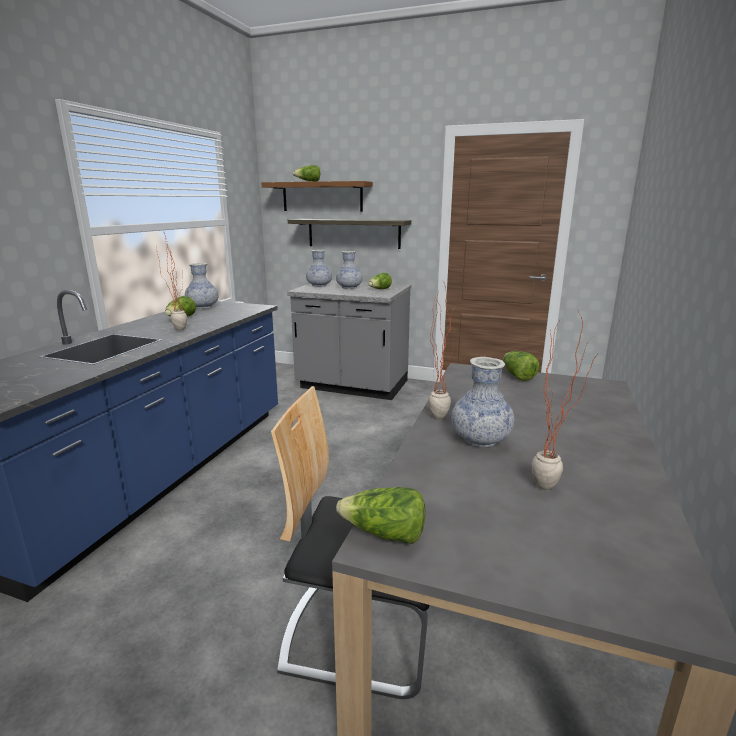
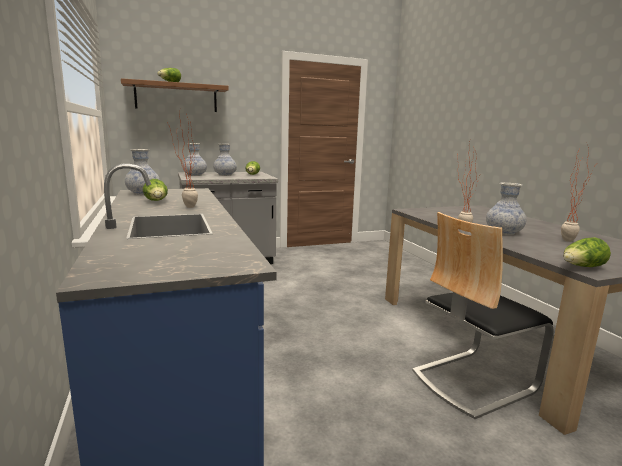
camera: 40 degrees left, 5 degrees down
shelf [288,219,411,249] -> none
lettuce [503,351,539,381] -> none

